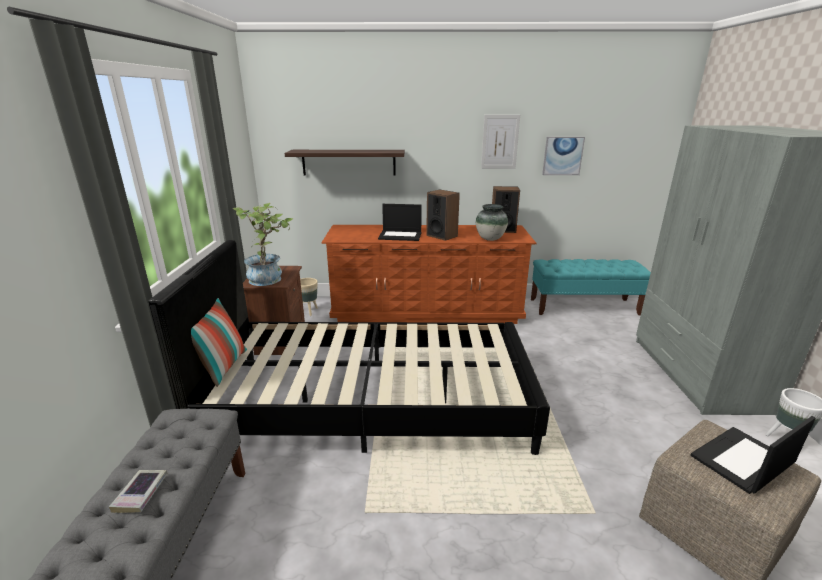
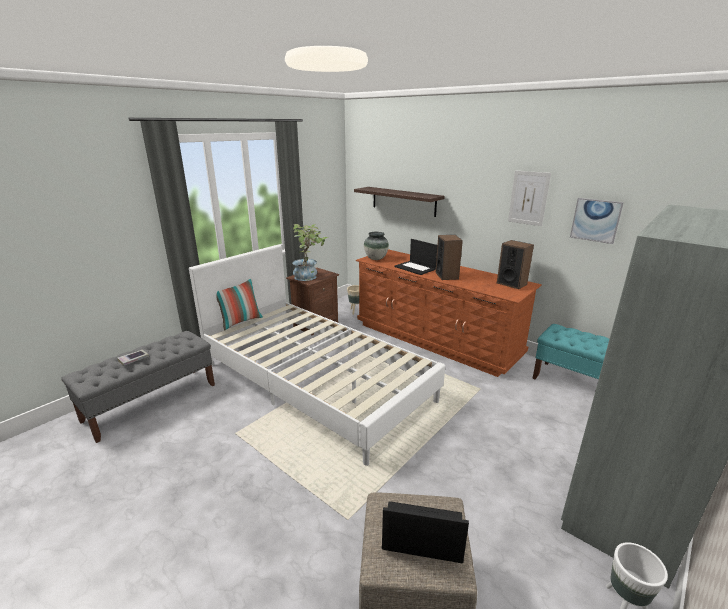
camera: 40 degrees right, 0 degrees up
black bed [149,240,550,455] -> white bed [189,245,445,466]
vase [476,204,508,241] -> vase moved to [364,232,389,260]

